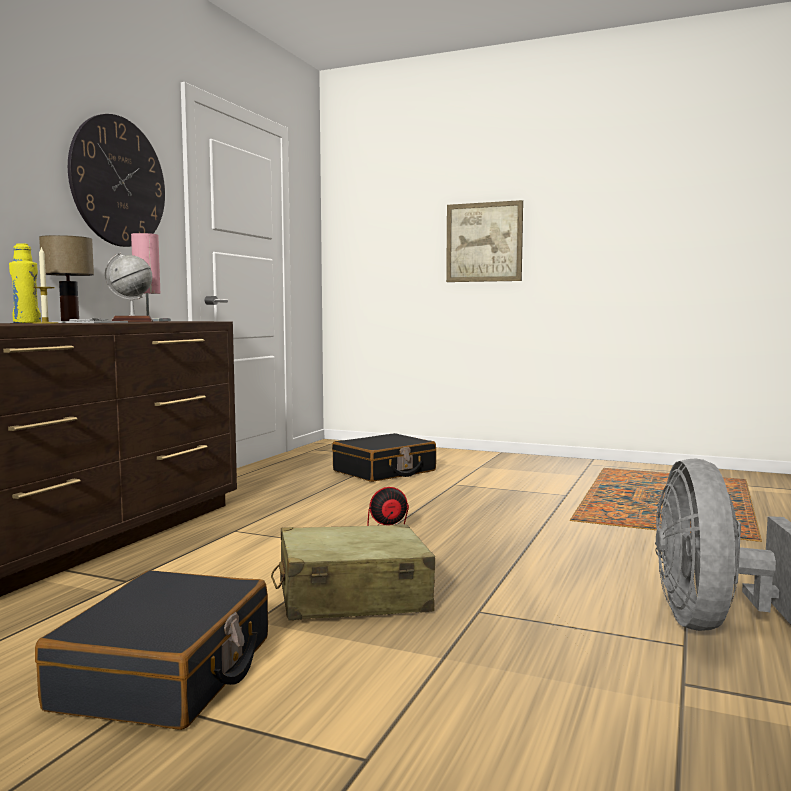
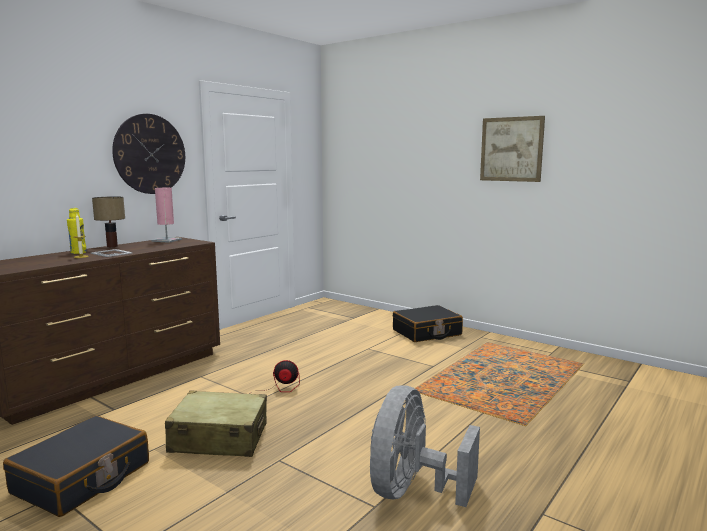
camera: 15 degrees right, 5 degrees up
globe [105,252,153,322] -> none
black suitcase [332,433,436,482] -> black suitcase moved to [393,305,463,342]
picture [446,200,523,282] -> picture moved to [480,116,545,182]

